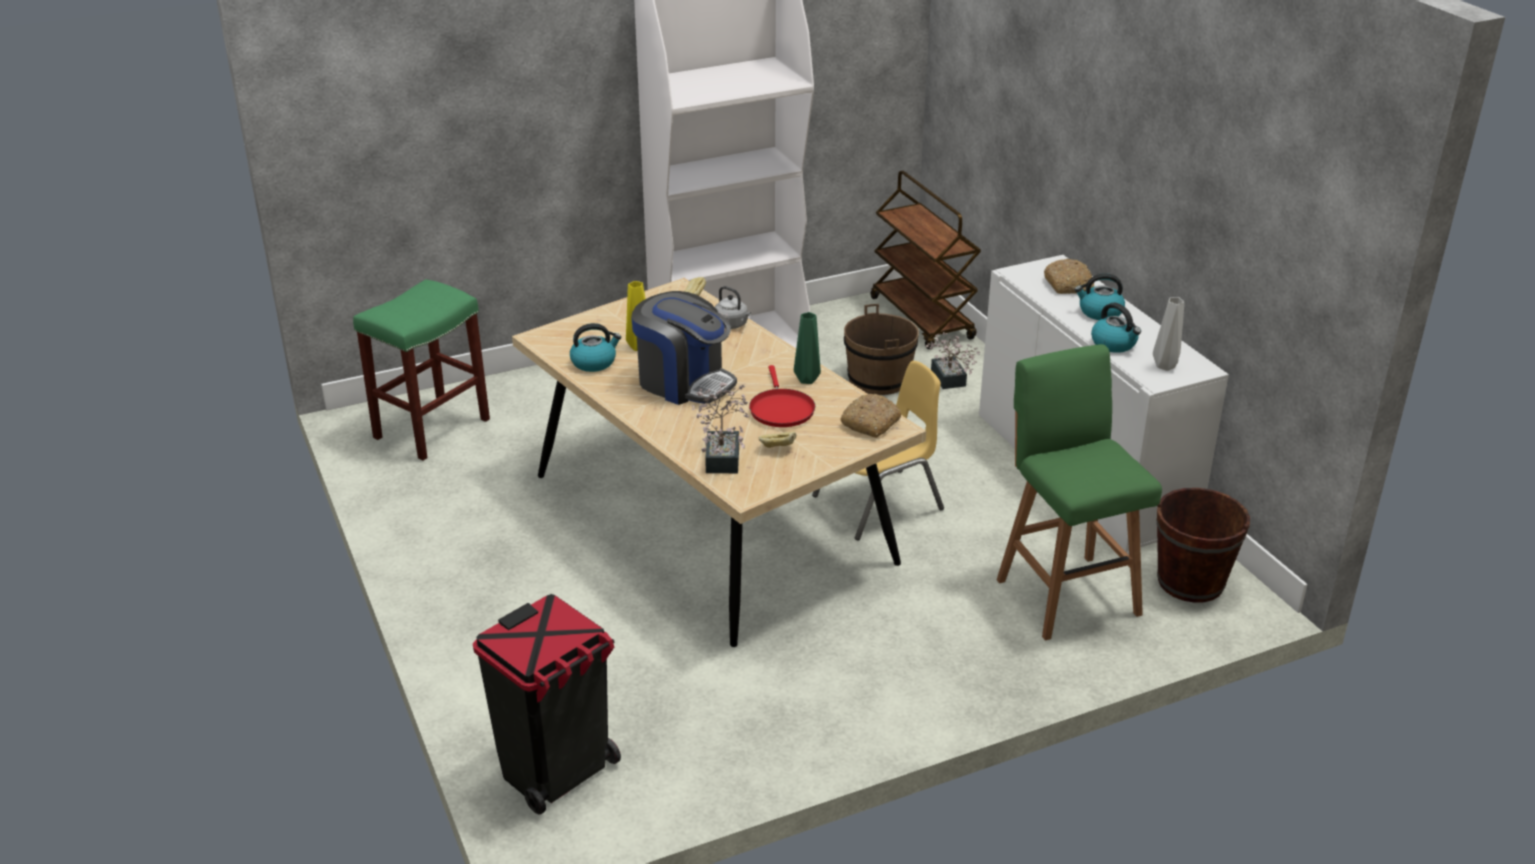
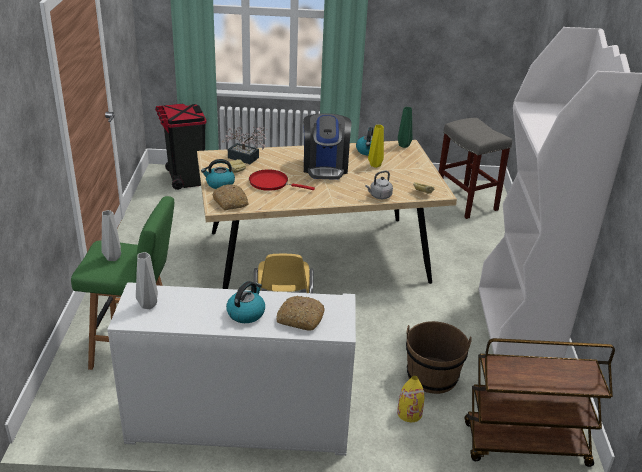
camera: 115 degrees right, 0 degrees up
green stool [353,279,490,461] -> grey stool [439,118,512,219]
coffee machine [631,291,737,405] -> coffee machine turned 60 degrees counterclockwise [303,113,352,179]
green vase [794,312,821,384] -> green vase moved to [398,107,412,148]
potted plant [926,332,980,389] -> yellow vase [397,376,424,422]
kettle [1091,303,1141,353] -> kettle moved to [201,159,235,189]
brown bucket [1157,488,1250,603] -> none
none -> grey vase [101,210,121,261]

